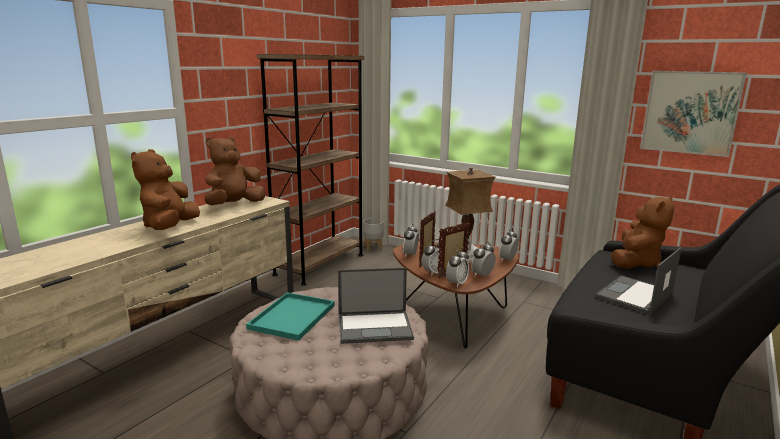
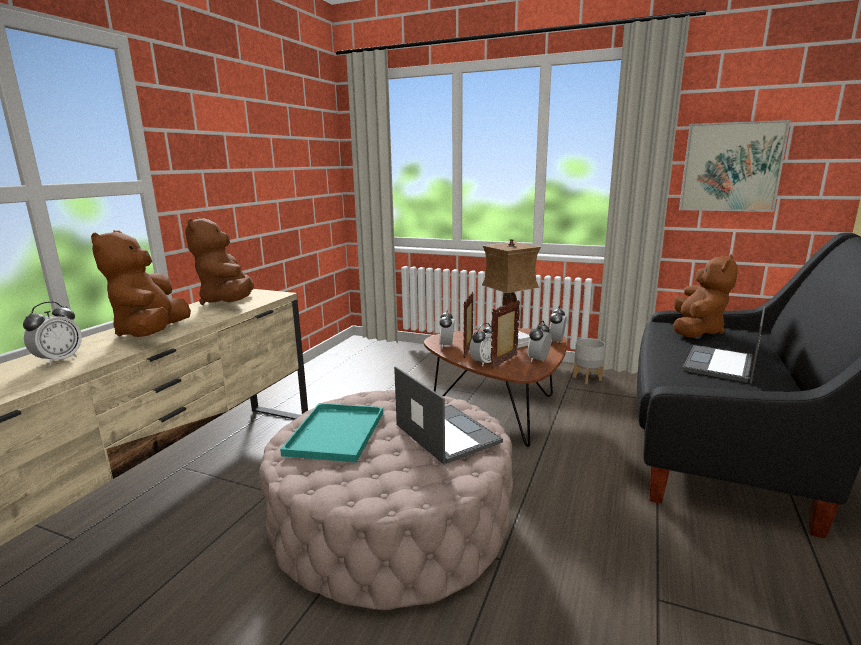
camera: 10 degrees left, 0 degrees up
brown plush toy [205,137,265,205] -> brown plush toy turned 45 degrees counterclockwise [185,218,254,305]
brown bookcase [257,54,364,286] -> none
laptop [338,267,414,344] -> laptop turned 105 degrees counterclockwise [394,366,503,465]
grey planter [363,218,384,251] -> grey planter moved to [573,338,605,384]
alarm clock [446,248,469,288] -> alarm clock moved to [23,301,82,366]

